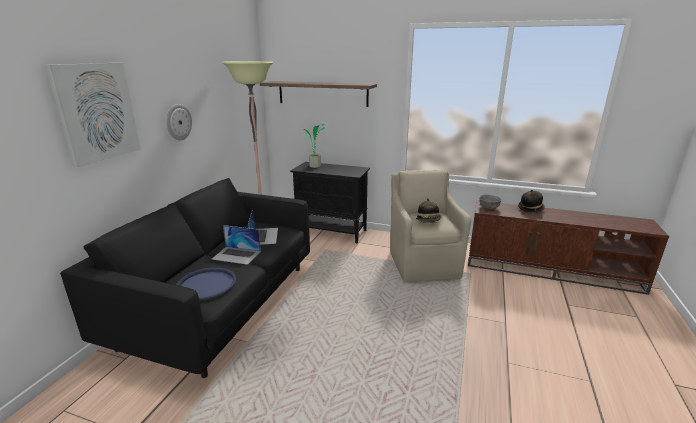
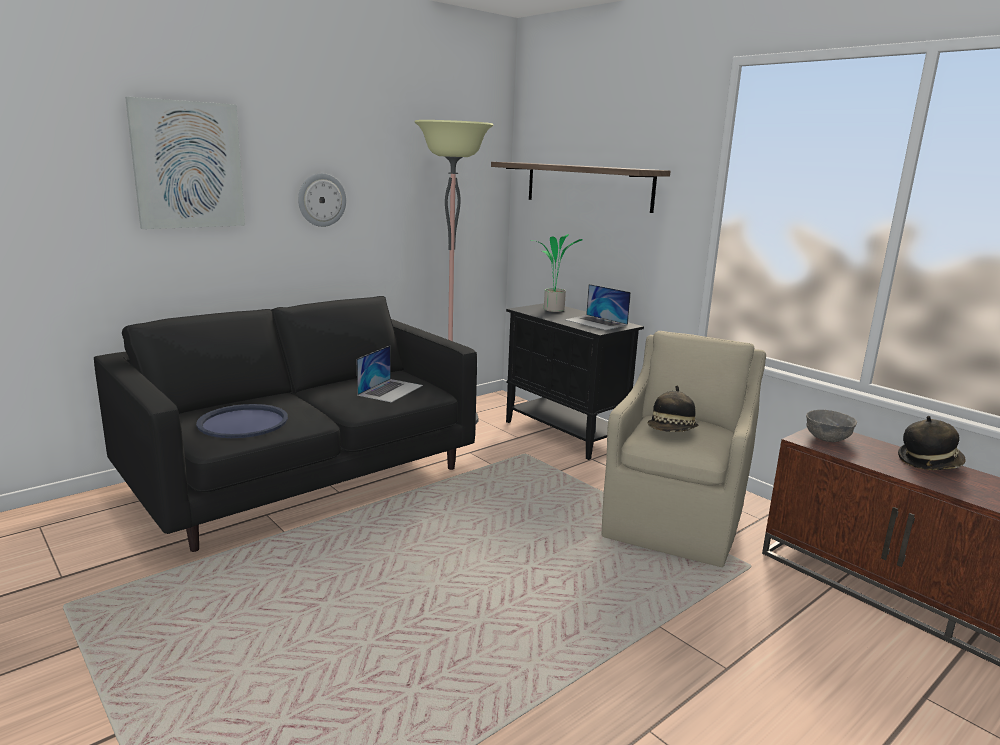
camera: 30 degrees right, 5 degrees down
laptop [212,225,261,265] -> laptop moved to [565,284,631,330]

